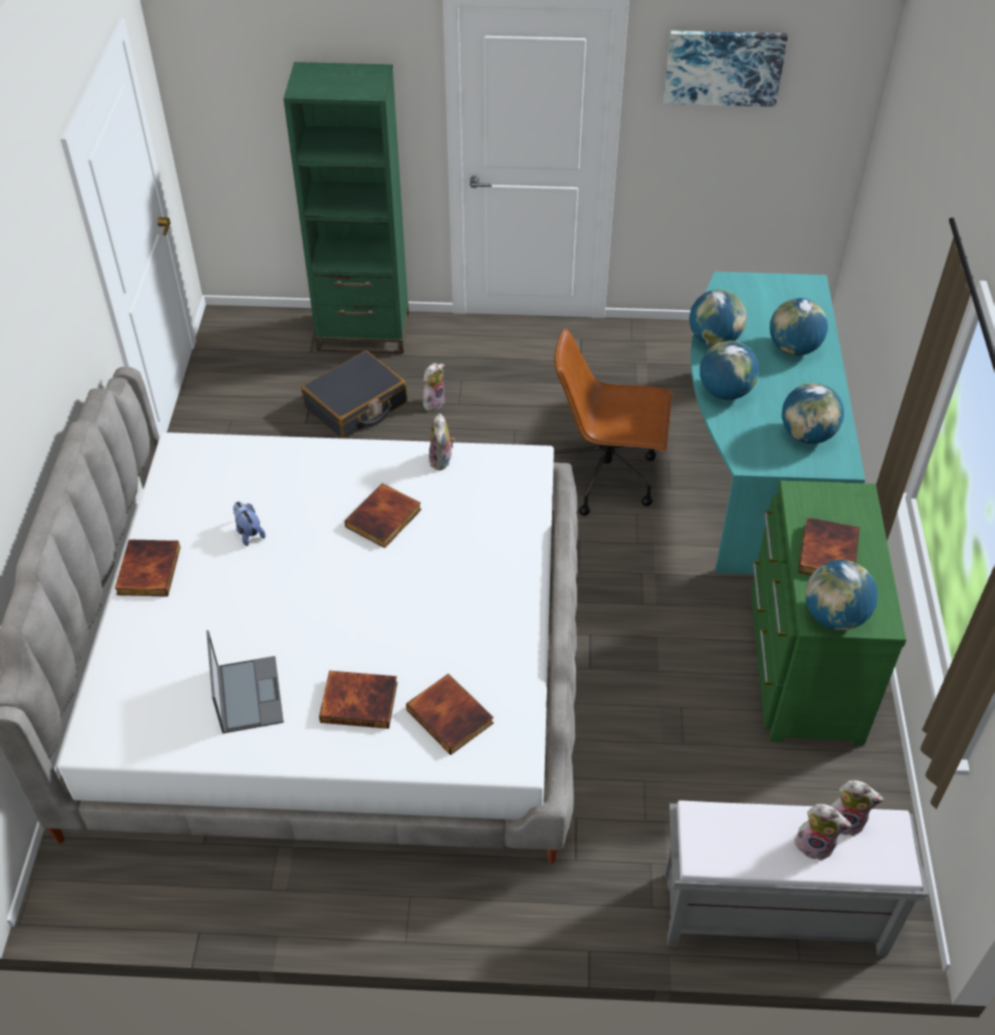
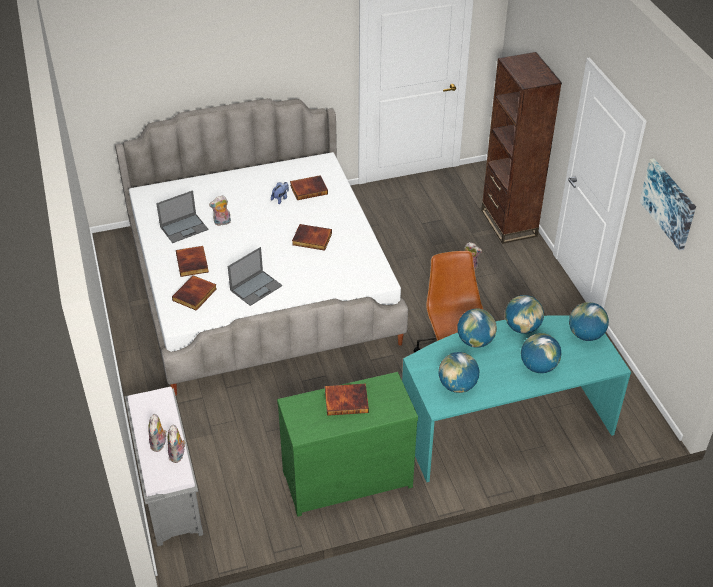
camera: 70 degrees right, 5 degrees down
book [115,539,180,597] -> book moved to [290,175,328,200]
green bookcase [283,62,409,354] -> brown bookcase [481,52,562,244]
black suitcase [301,351,407,439] -> none
plush toy [429,413,455,470] -> plush toy moved to [209,195,231,226]
globe [805,560,878,630] -> globe moved to [569,302,609,341]
none -> laptop [228,247,282,306]

